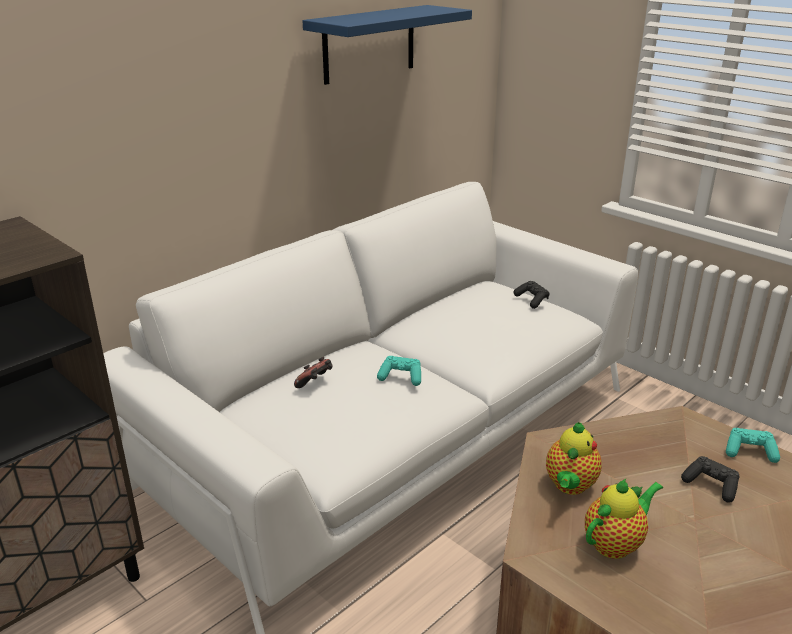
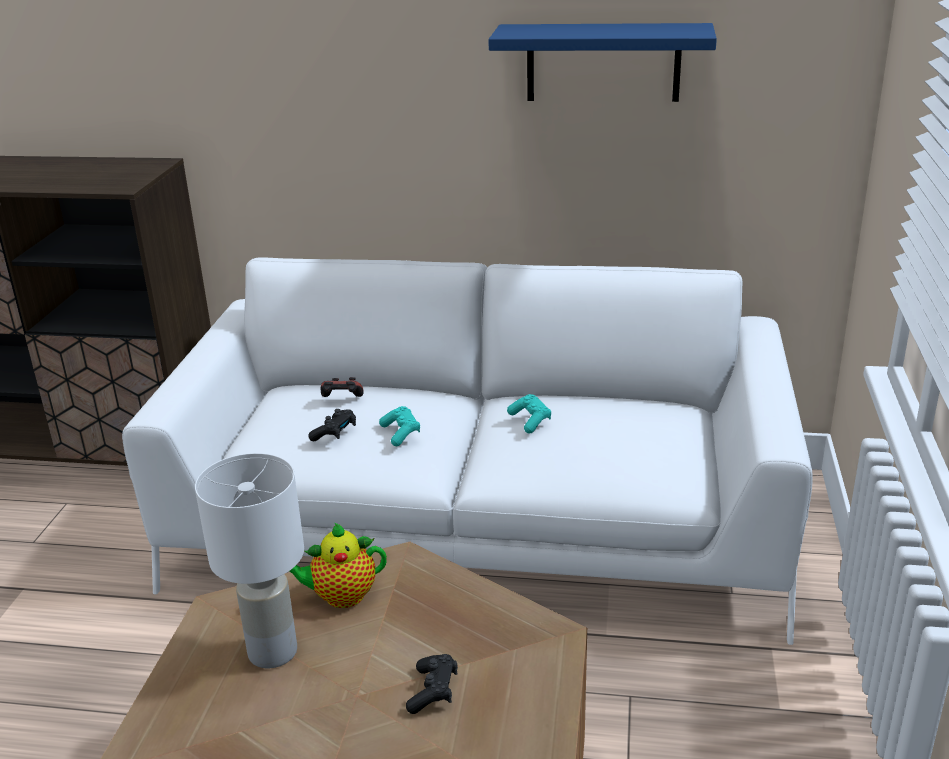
camera: 55 degrees right, 0 degrees up
black game controller [513,281,549,309] -> black game controller moved to [308,409,356,441]
teapot [585,479,663,559] -> white table lamp [195,453,304,668]
turquoise game controller [726,428,780,463] -> turquoise game controller moved to [507,394,551,434]

